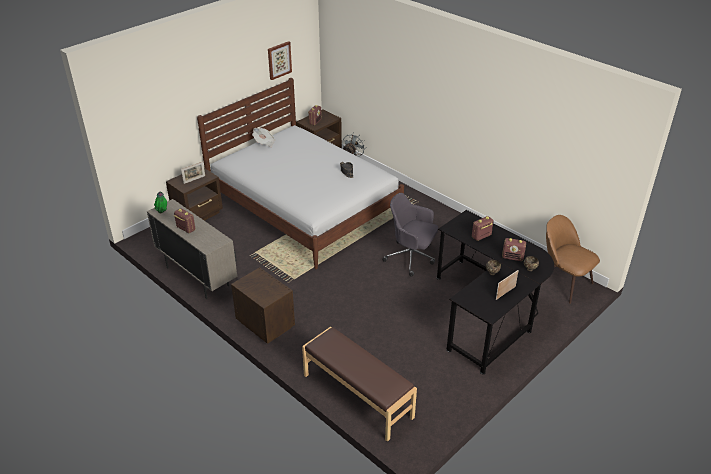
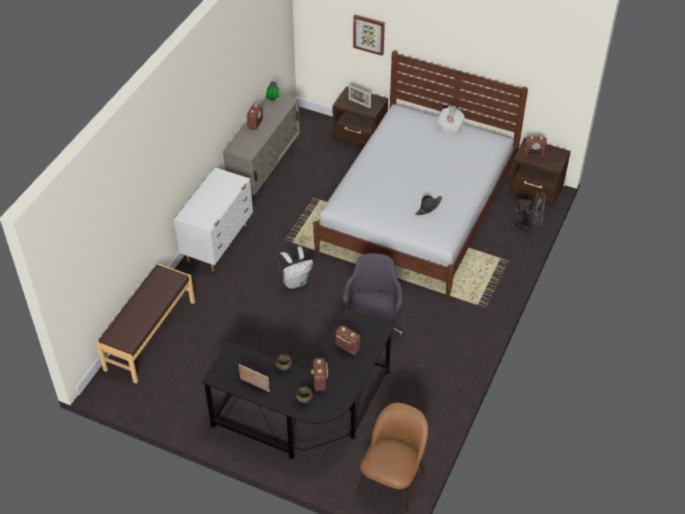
camera: 70 degrees right, 10 degrees up
brown nightstand [231,267,295,344] -> white dresser [174,167,253,271]
picture [268,41,292,80] -> picture moved to [353,15,385,56]
none -> white backpack [278,246,313,289]

